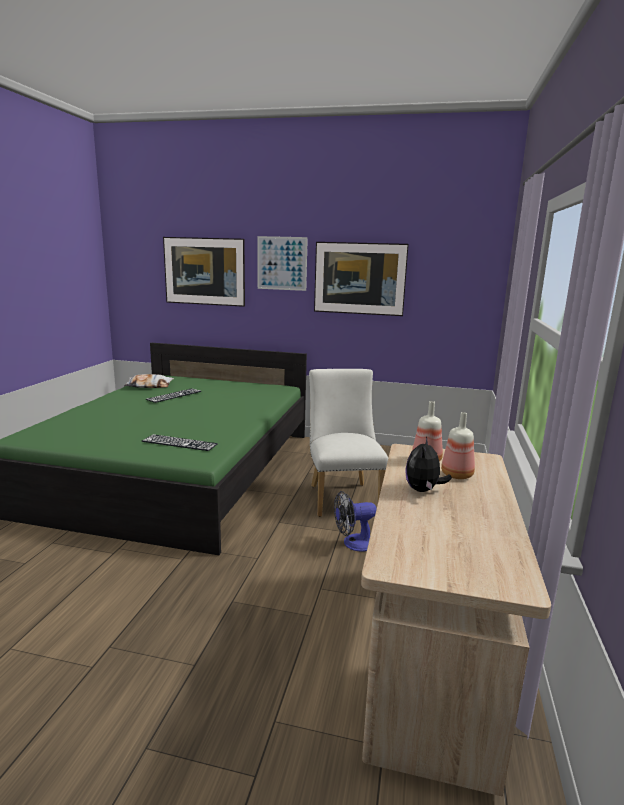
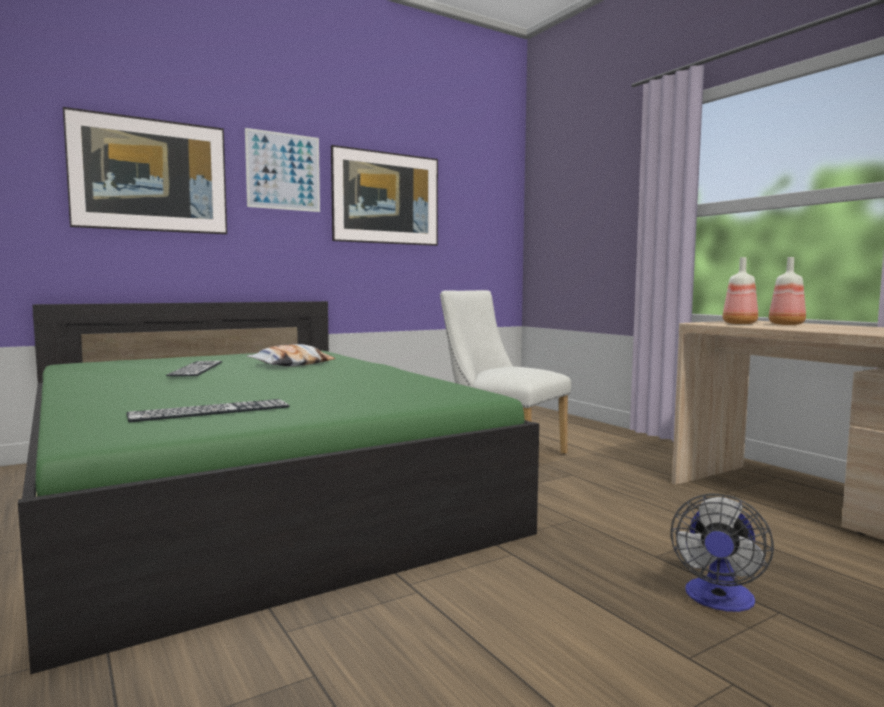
camera: 45 degrees left, 10 degrees down
pillow [124,374,174,388] -> pillow moved to [247,344,335,366]
keyboard [142,434,218,451] -> keyboard moved to [126,399,290,422]
fan [334,491,377,552] -> fan moved to [670,493,774,612]
plush toy [405,437,452,492] -> none

